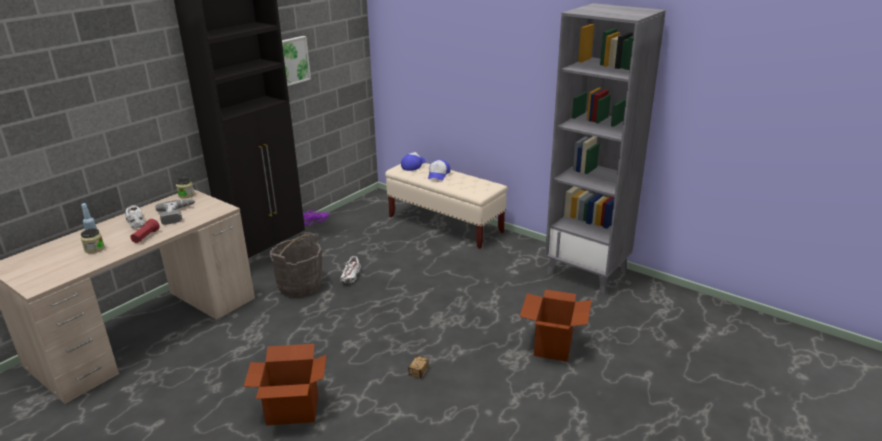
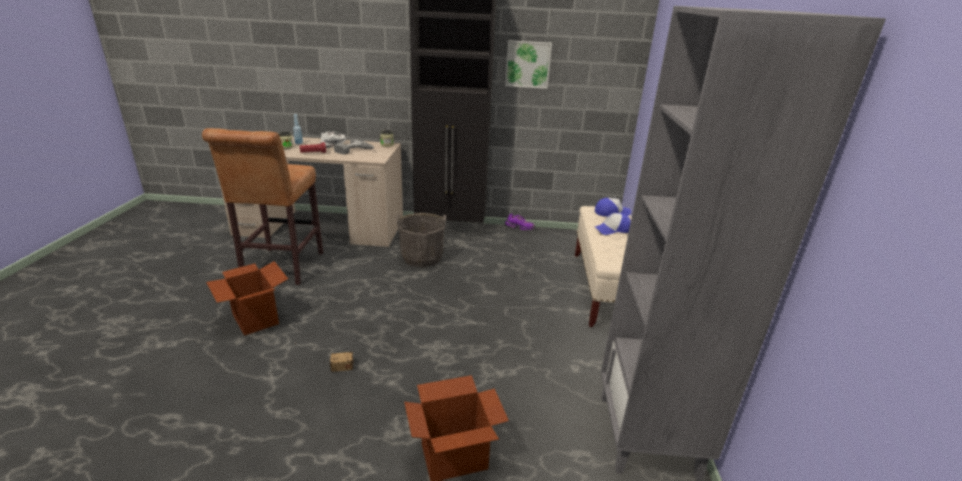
camera: 55 degrees right, 0 degrees up
white shoe [340,256,361,283] -> none
none -> brown stool [202,128,323,285]

